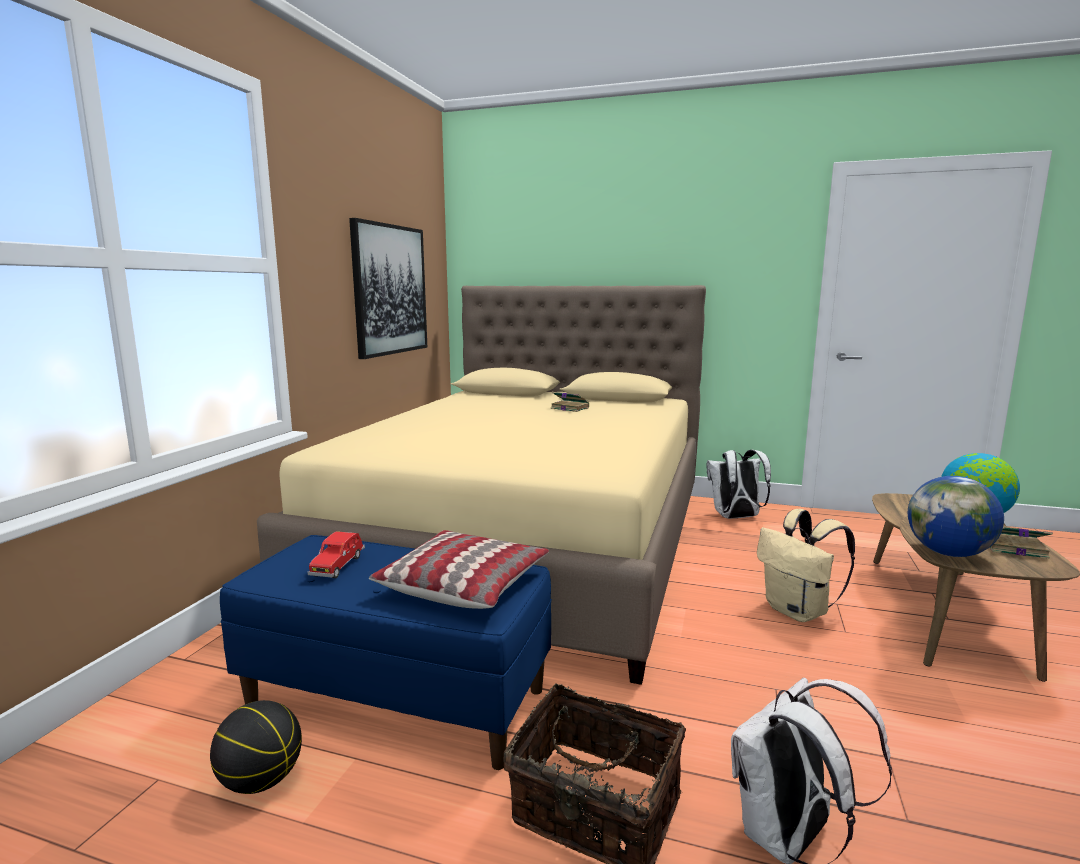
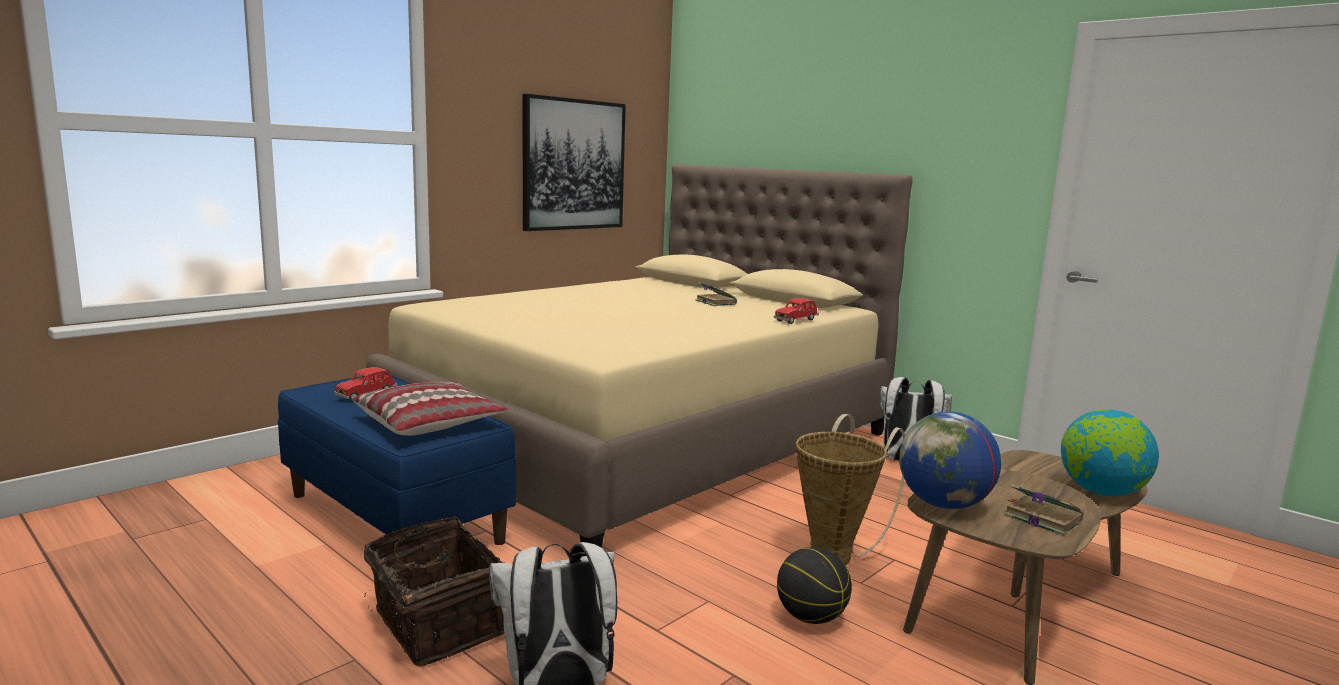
camera: 25 degrees right, 0 degrees up
basketball [210,700,302,794] -> basketball moved to [777,547,852,624]
beige backpack [757,509,855,622] -> basket [796,414,905,565]
none -> red toy car [774,298,819,324]

